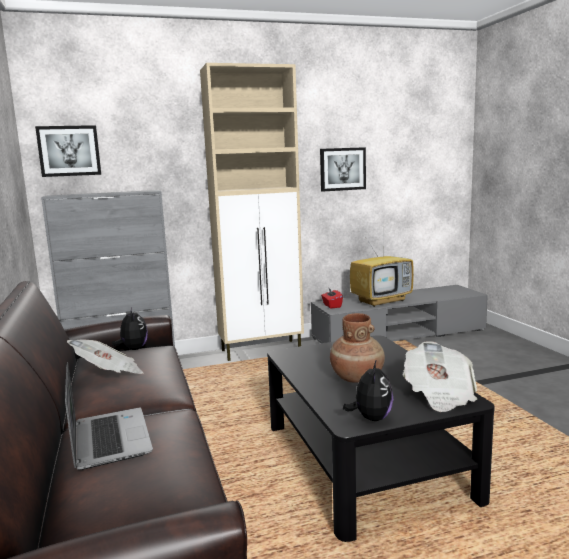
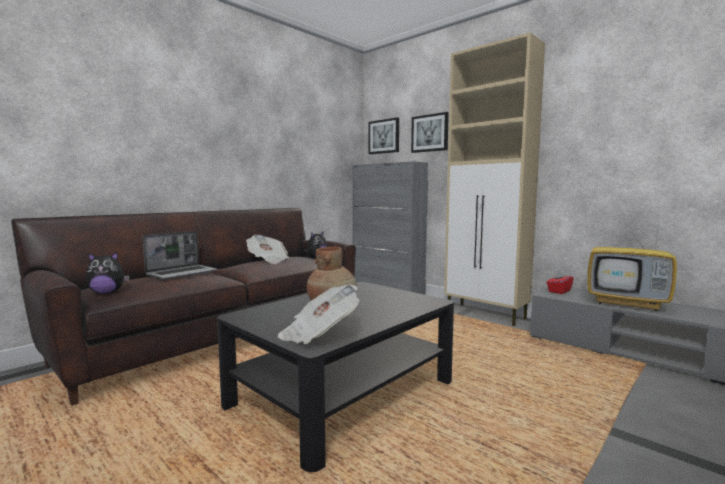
camera: 60 degrees right, 5 degrees down
picture [320,147,366,192] -> picture moved to [411,112,449,153]
plush toy [343,359,394,421] -> plush toy moved to [85,252,130,294]

